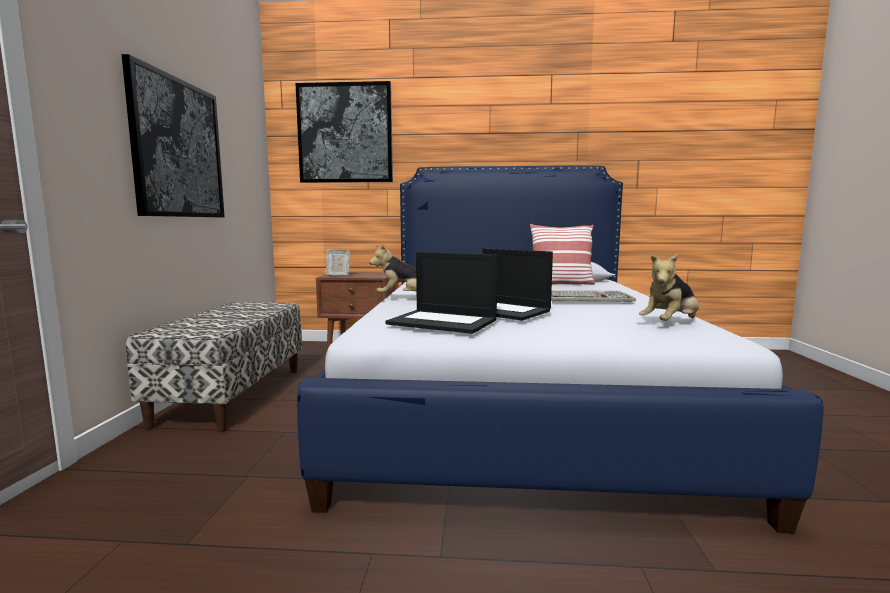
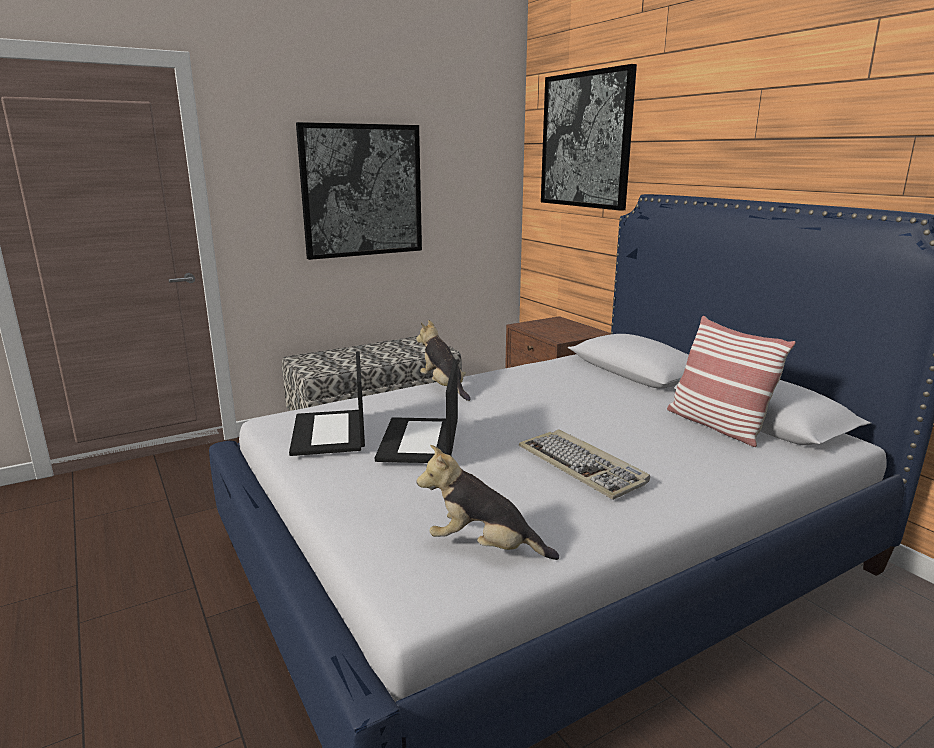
camera: 55 degrees right, 10 degrees up
picture frame [327,249,350,277] -> none

